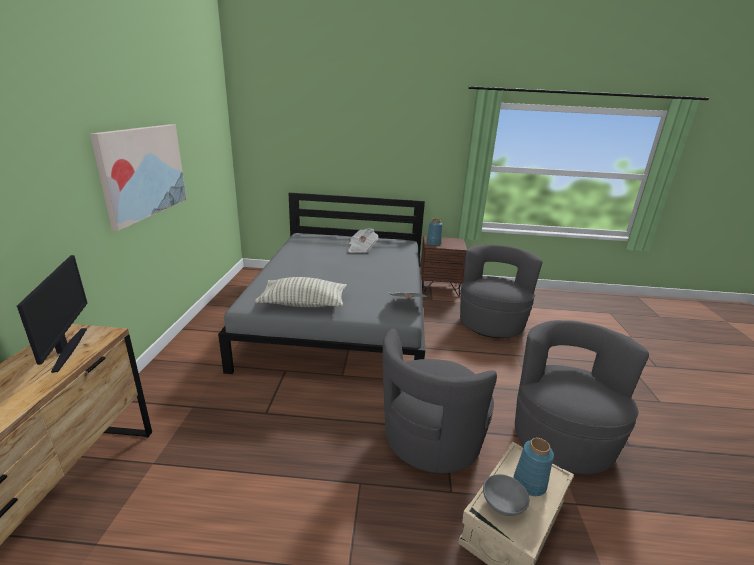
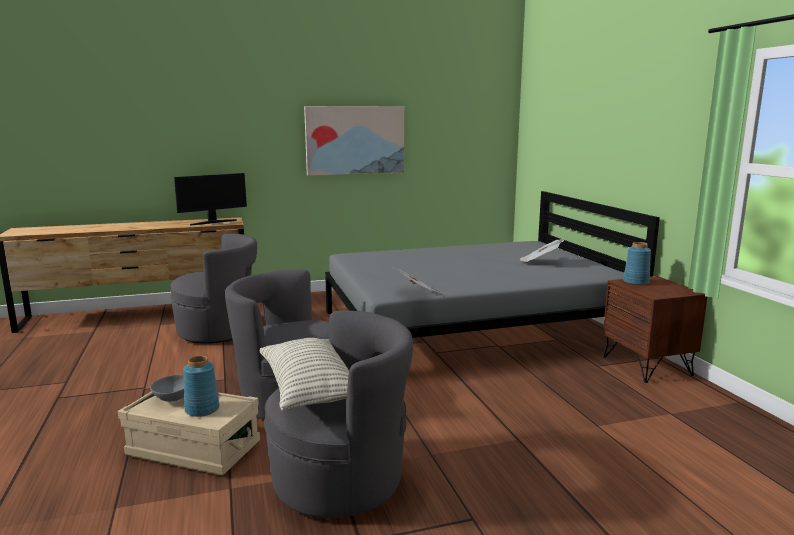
camera: 70 degrees right, 10 degrees down
pillow [255,277,347,307] -> pillow moved to [259,338,349,411]
grey armchair [460,244,542,338] -> grey armchair moved to [170,233,257,343]

